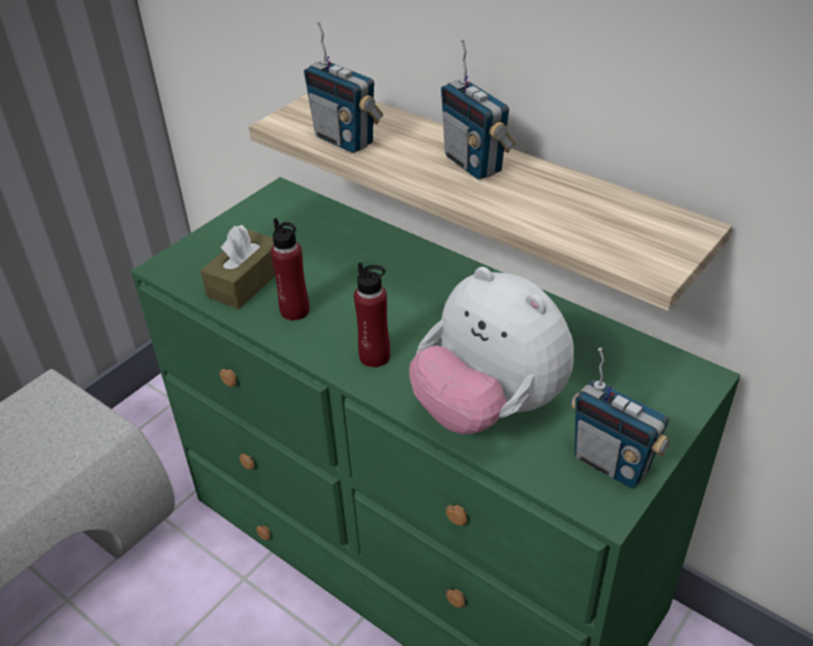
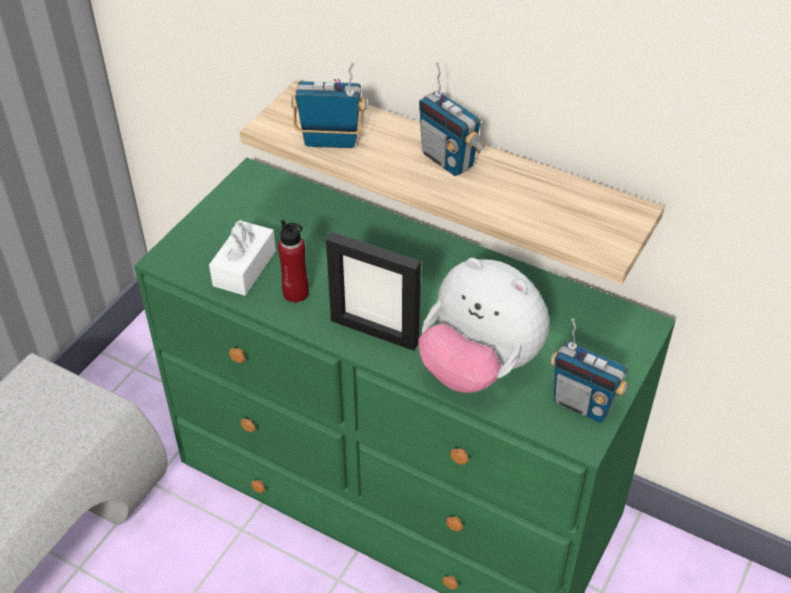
camera: 10 degrees left, 5 degrees up
brown tissue box [201,225,275,309] -> white tissue box [209,220,276,296]
radio [304,22,383,153] -> radio turned 150 degrees clockwise [291,62,367,148]
red bottle [354,262,390,368] -> picture frame [326,232,421,351]

